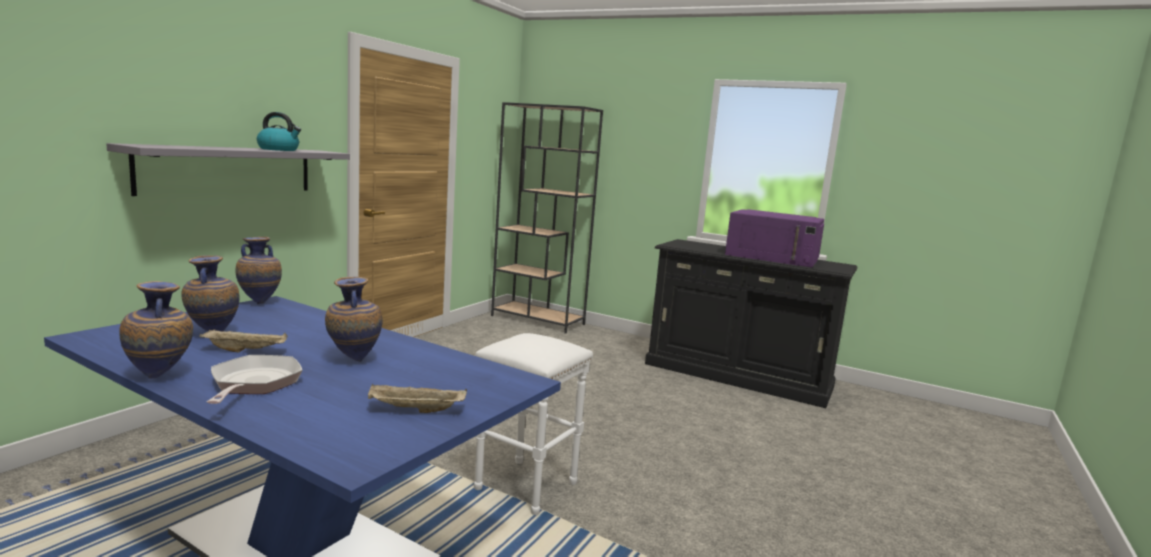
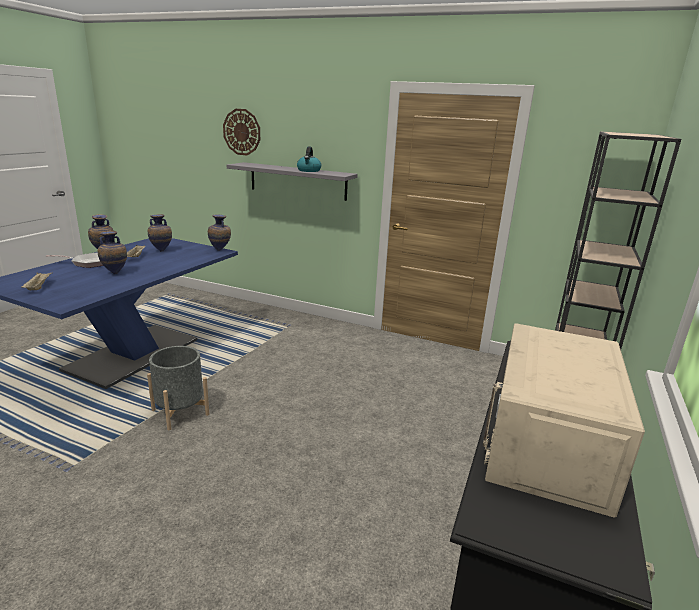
camera: 85 degrees right, 10 degrees up
white stool [474,333,593,515] -> grey planter [147,346,209,430]
purple microwave [725,209,824,267] -> beige microwave [483,323,645,518]
none -> wall clock [223,109,260,155]

